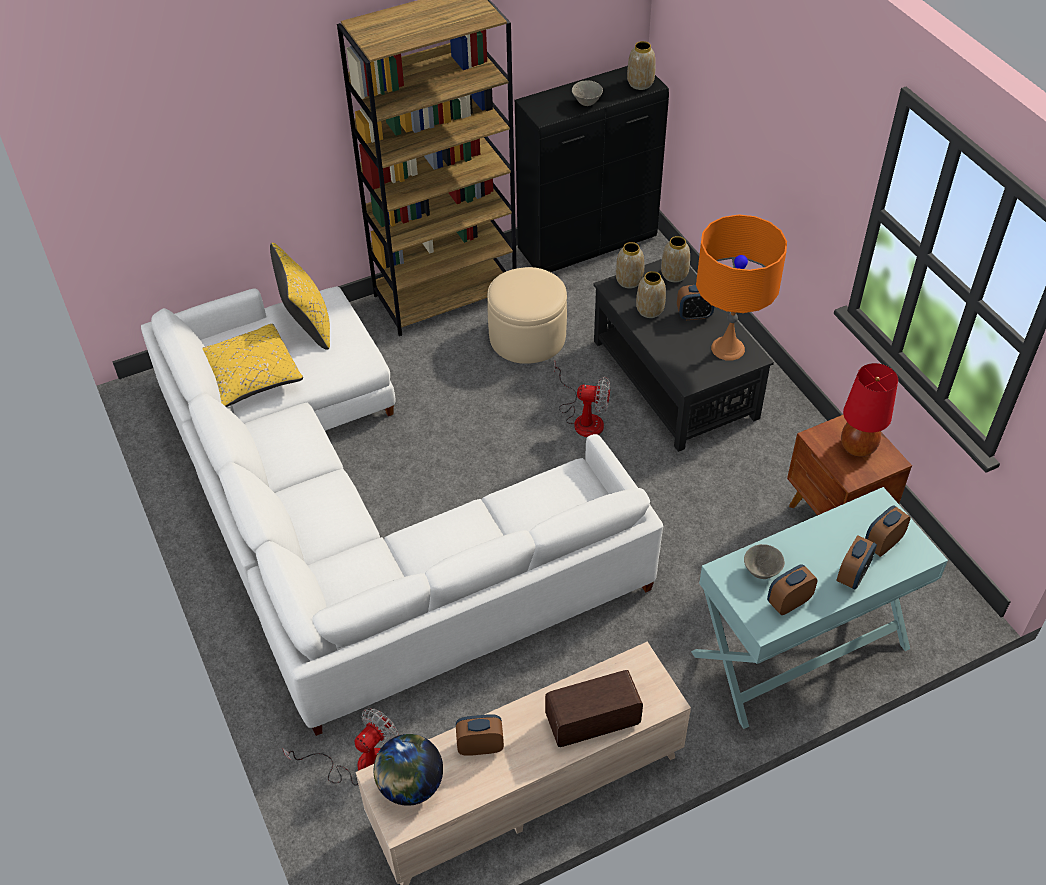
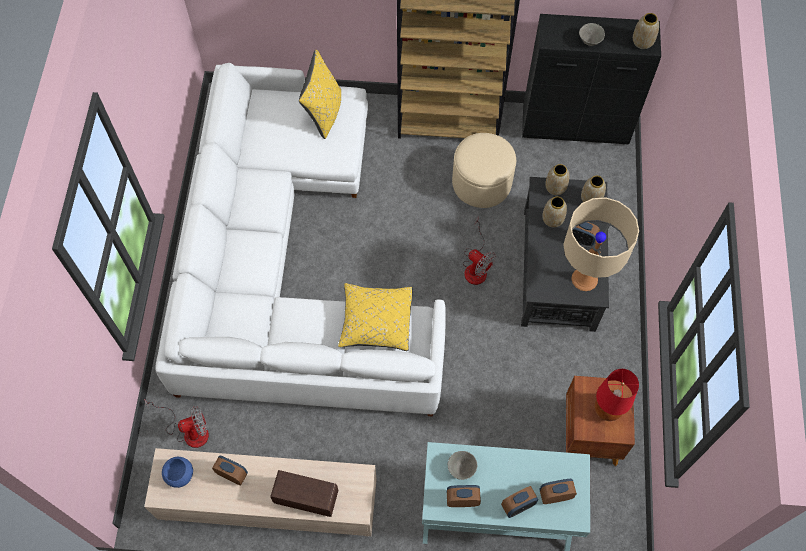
camera: 30 degrees right, 15 degrees up
yellow pillow [203,324,303,407] -> yellow pillow moved to [338,283,413,351]
globe [374,734,443,806] -> blue bowl [162,457,193,488]
orange table lamp [696,214,787,361] -> beige table lamp [563,198,639,291]

